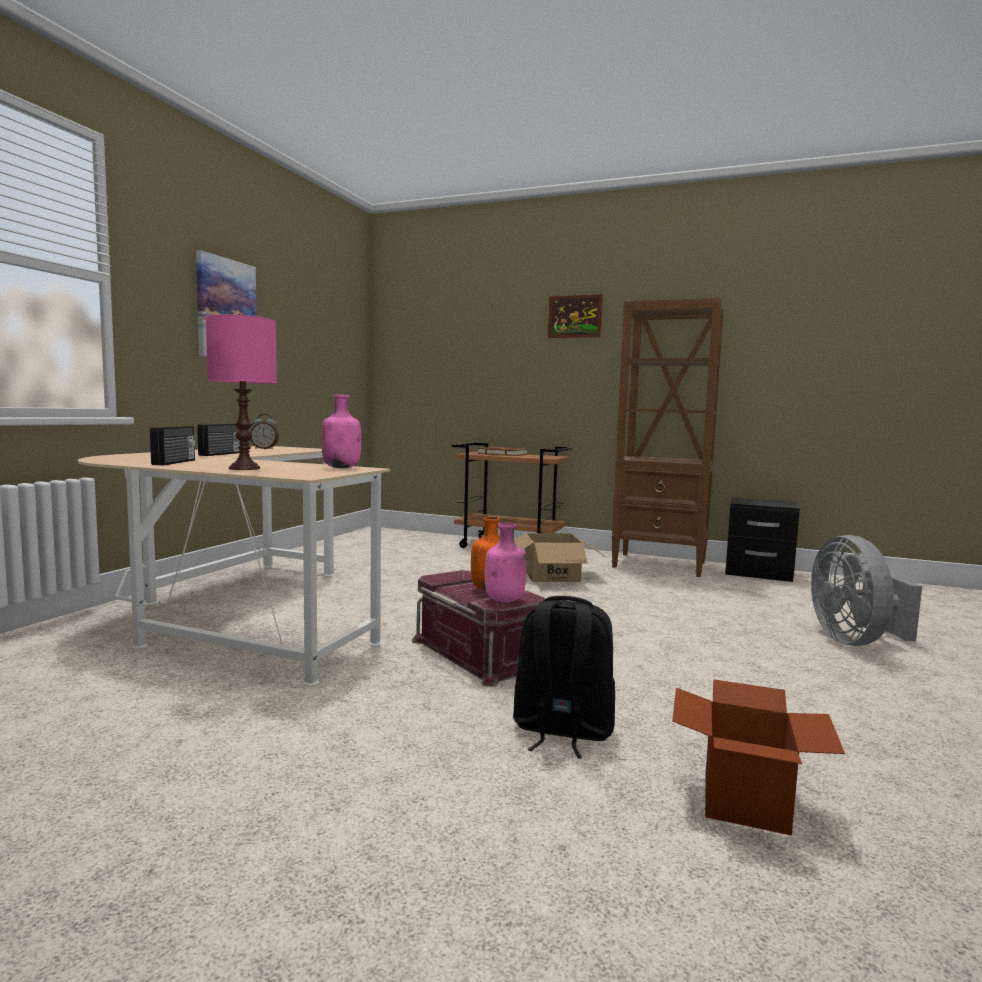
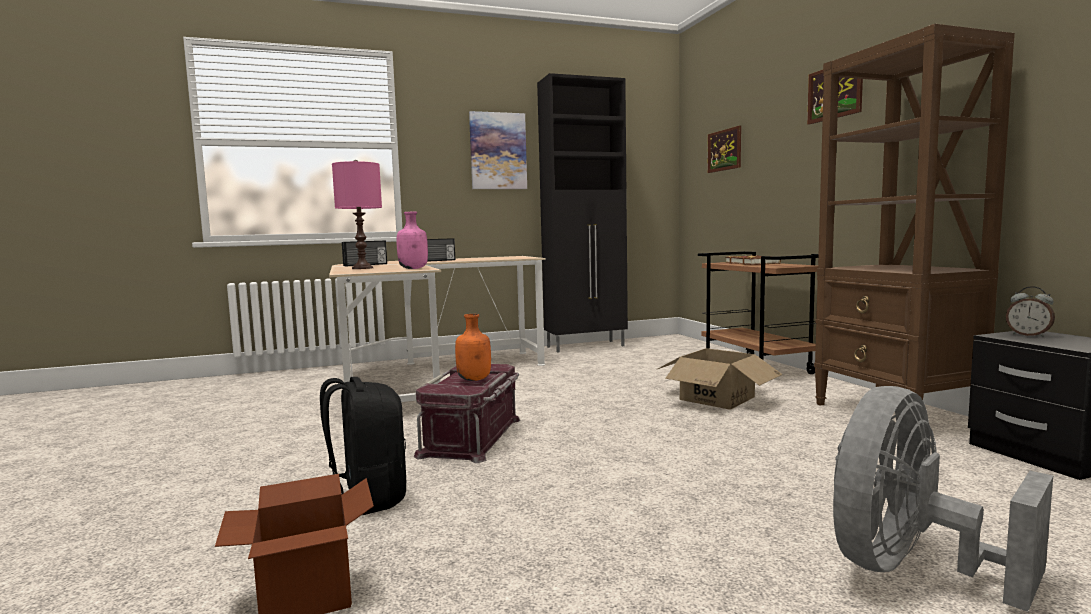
camera: 50 degrees right, 0 degrees up
alarm clock [250,414,279,449] -> alarm clock moved to [1006,286,1055,337]
pink bottle [485,523,527,602] -> none
none -> black cabinet [537,73,628,353]
none -> picture [708,126,741,173]

